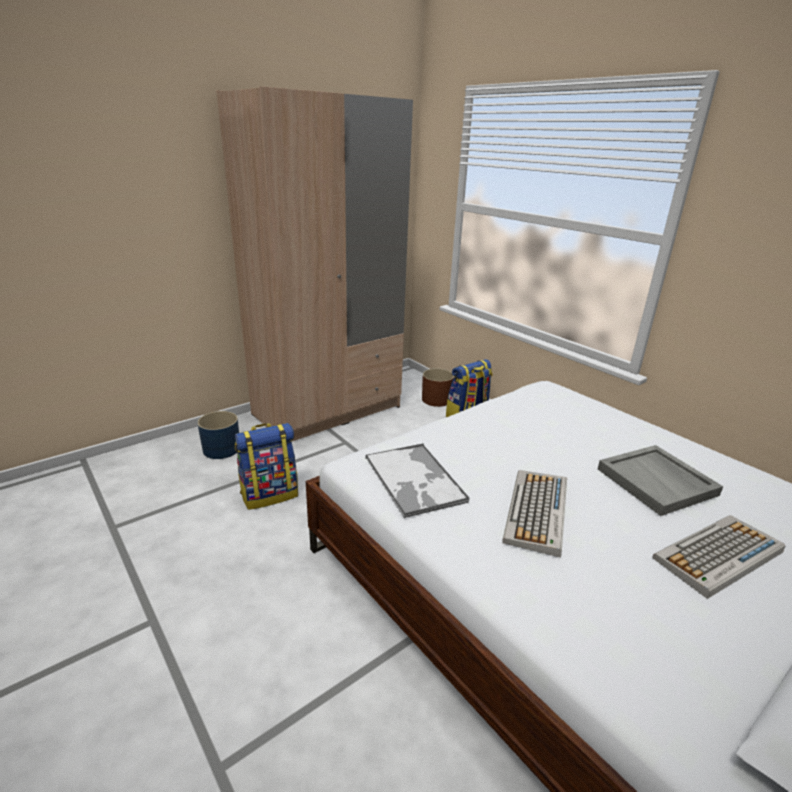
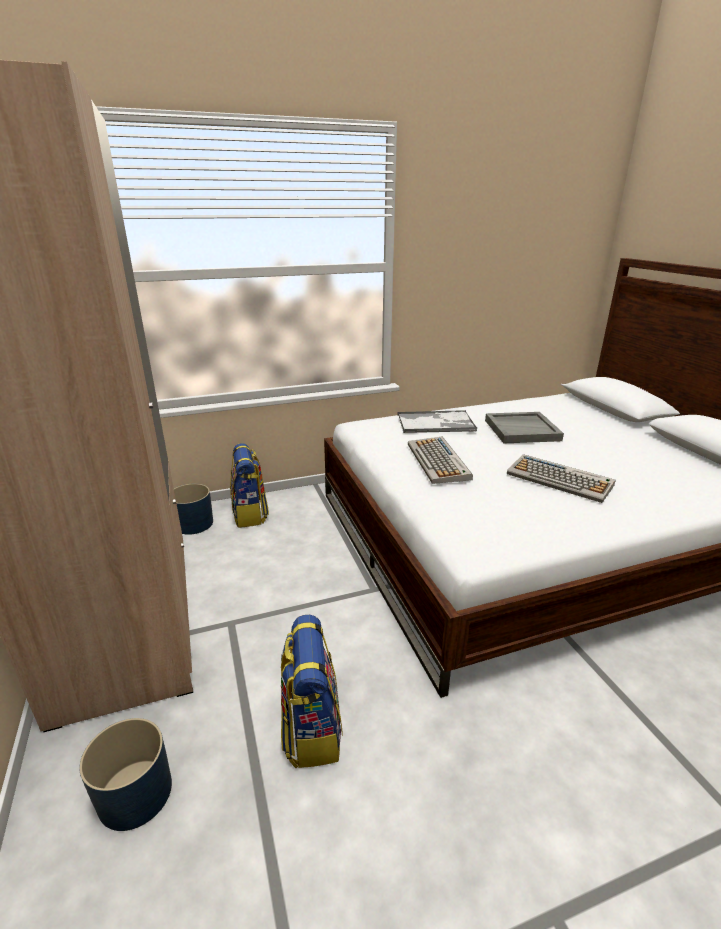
camera: 70 degrees left, 0 degrees up
tray [365,443,470,519] -> tray moved to [397,410,477,433]
brown planter [422,368,454,407] -> blue planter [174,484,213,535]
keyboard [652,515,785,599] -> keyboard moved to [408,437,473,484]

